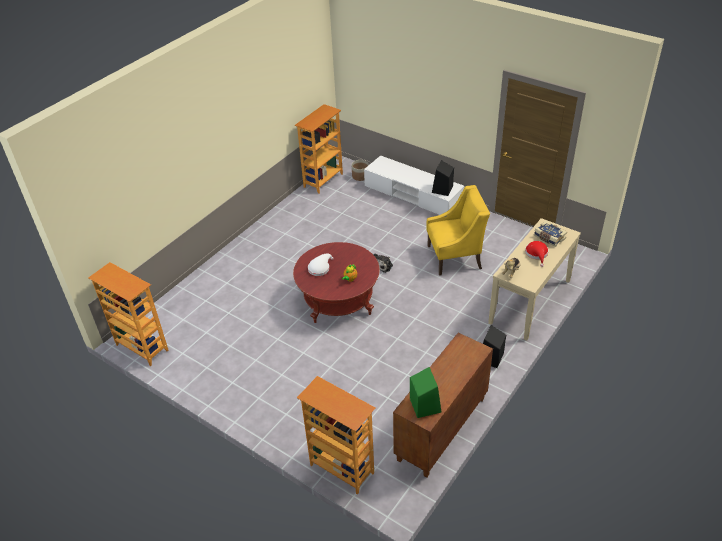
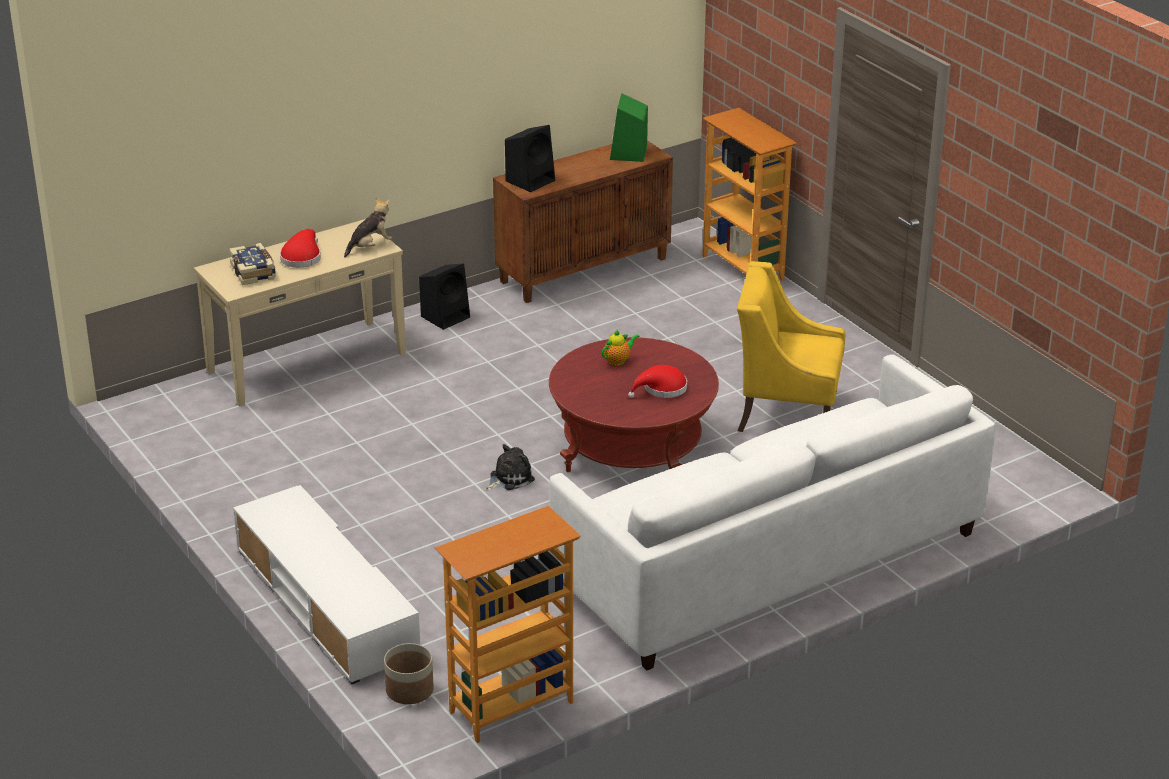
camera: 160 degrees left, 10 degrees down
bookcase [88,262,169,366] -> none
white hat [308,254,334,276] -> red hat [628,365,687,398]
yellow armchair [426,185,490,276] -> yellow armchair moved to [737,261,845,432]
black speaker [432,160,454,196] -> black speaker moved to [505,125,555,192]
none -> white sofa [549,354,995,670]

